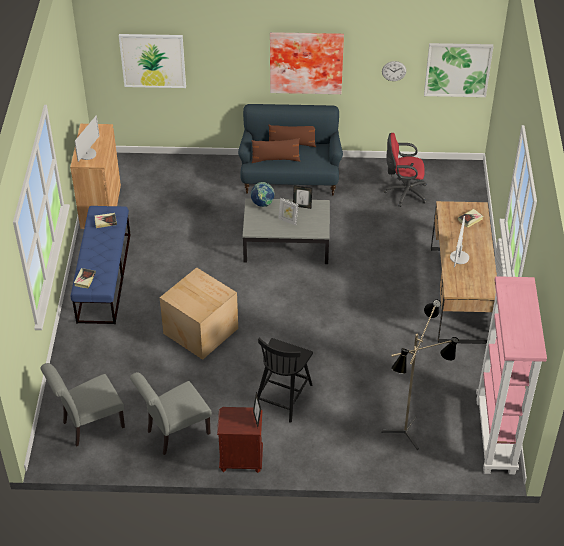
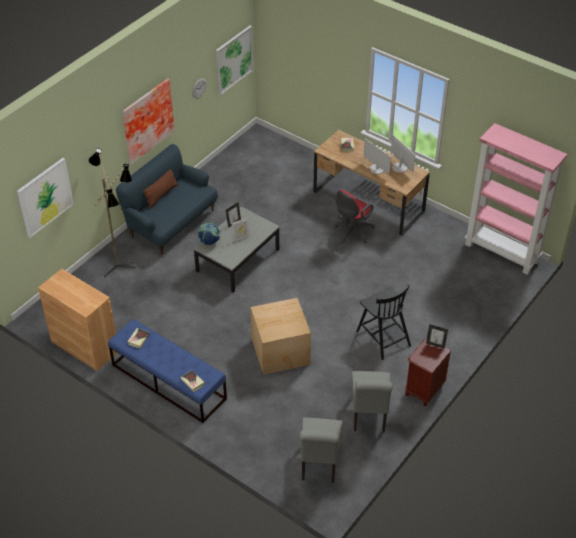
camera: 55 degrees left, 0 degrees up
monitor [74,116,99,162] -> monitor moved to [391,134,415,173]
brown pillow [251,138,300,163] -> none
floor lamp [381,300,459,450] -> floor lamp moved to [89,148,136,277]
red office chair [384,133,427,207] -> red office chair moved to [335,189,375,243]

